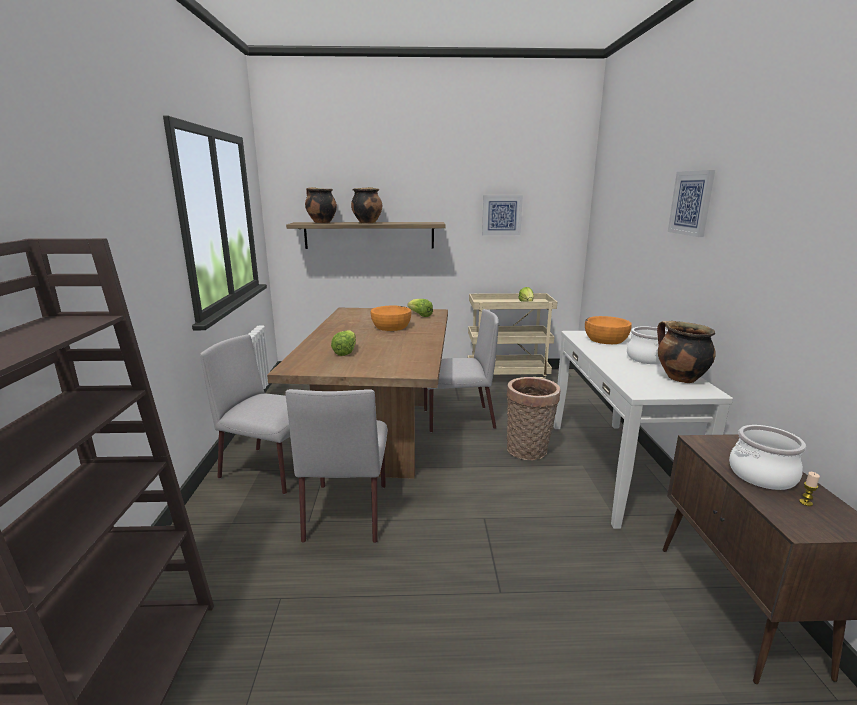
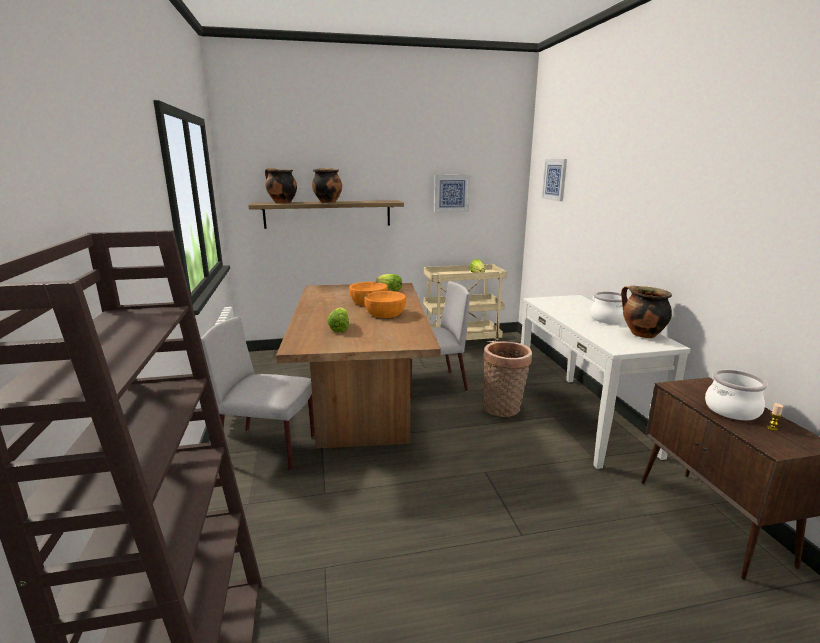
camera: 10 degrees left, 0 degrees up
grey chair [285,389,388,543] -> none
orange bowl [585,316,632,344] -> orange bowl moved to [364,291,406,318]
picture [668,170,715,237] -> picture moved to [542,159,567,201]

